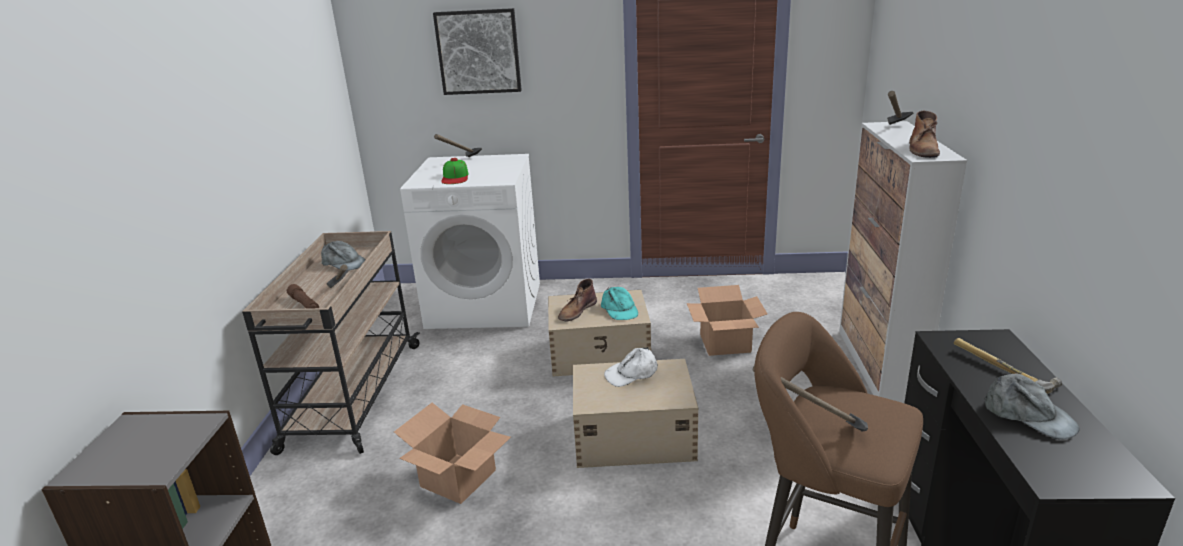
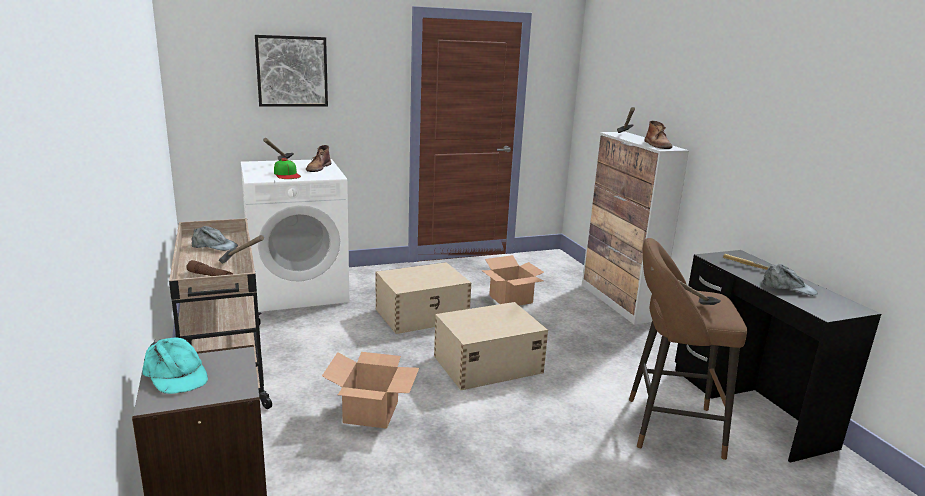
camera: 25 degrees left, 5 degrees down
brown boot [558,279,597,322] -> brown boot moved to [306,145,331,172]
turquoise cap [601,287,638,320] -> turquoise cap moved to [142,338,208,394]
white cap [604,347,658,387] -> none

